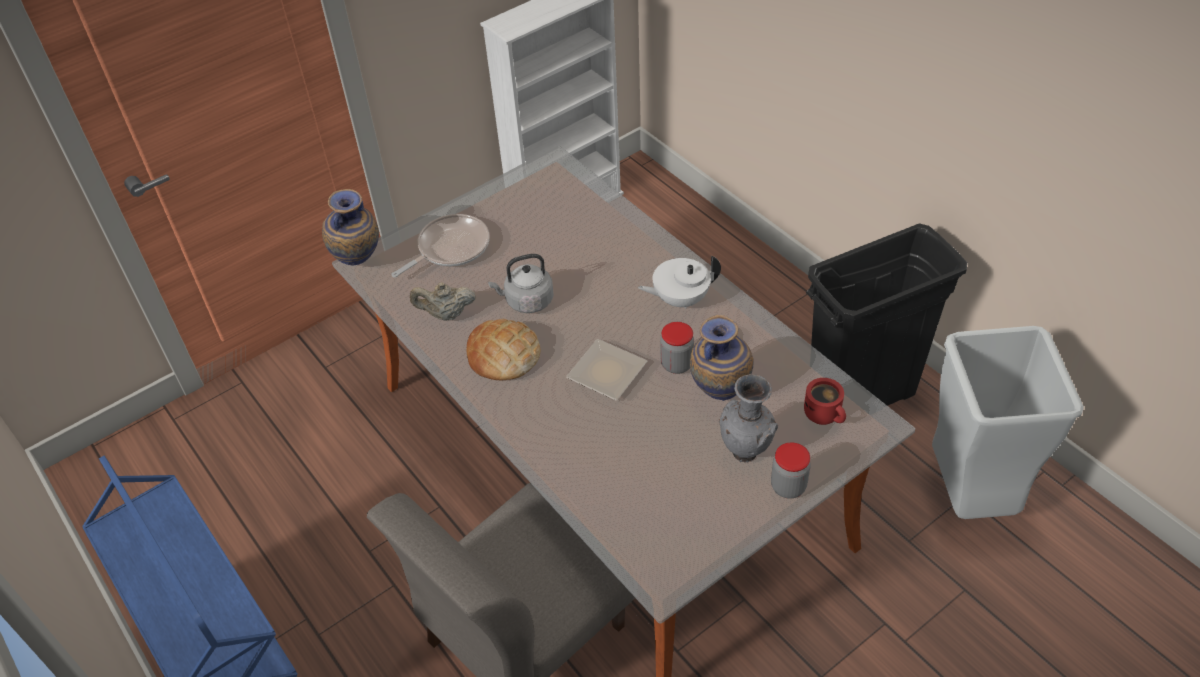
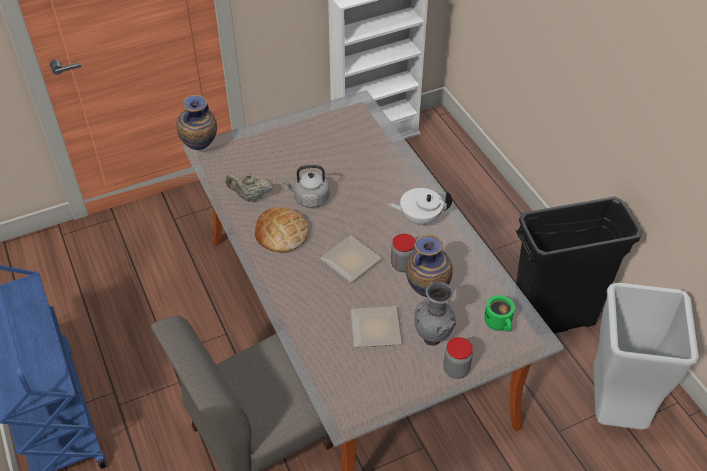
camera: 10 degrees right, 0 degrees up
frying pan [391,214,490,278] -> none
red mug [804,378,846,425] -> green mug [484,295,515,332]
none -> plate [350,306,402,347]

